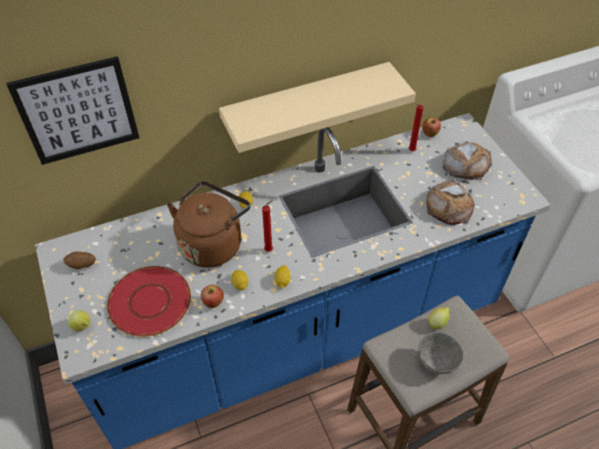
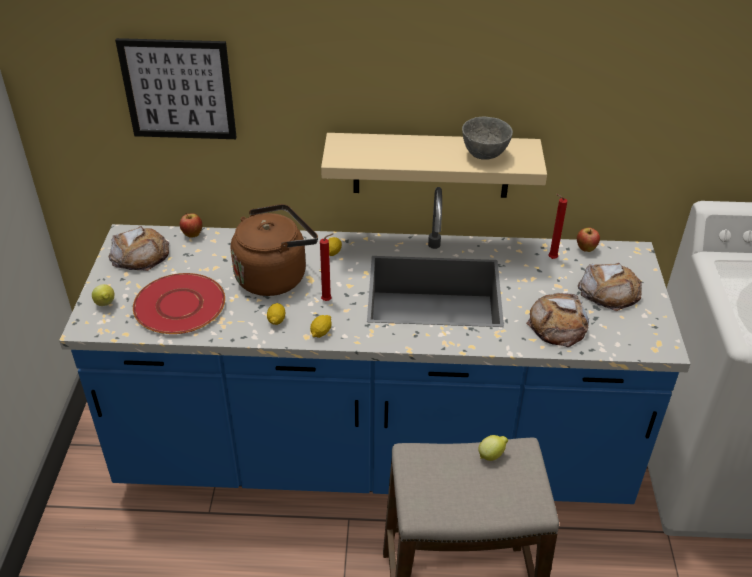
camera: 25 degrees right, 10 degrees down
potato [63,252,96,269] -> bread [109,226,169,271]
apple [201,285,224,308] -> apple moved to [180,212,202,237]
grey bowl [418,332,463,374] -> grey bowl moved to [462,116,513,160]

